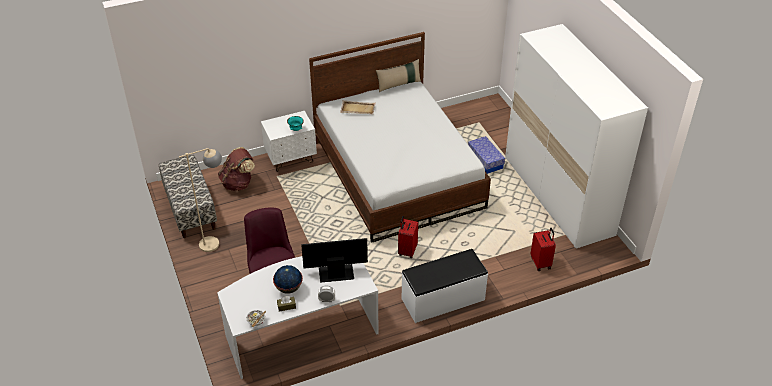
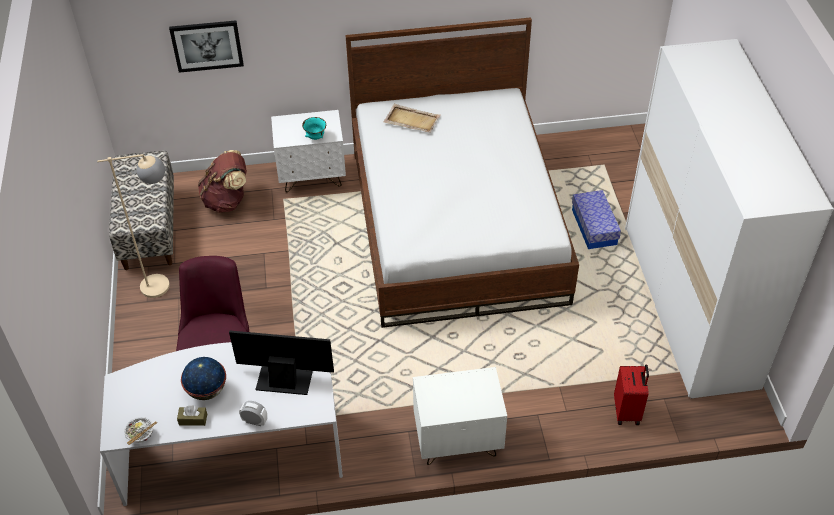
camera: 15 degrees right, 5 degrees up
beige pillow [376,59,421,92] -> none
red suitcase [398,216,418,258] -> none
white bench [402,249,488,323] -> white nightstand [413,367,507,465]
none -> picture [169,20,244,73]

